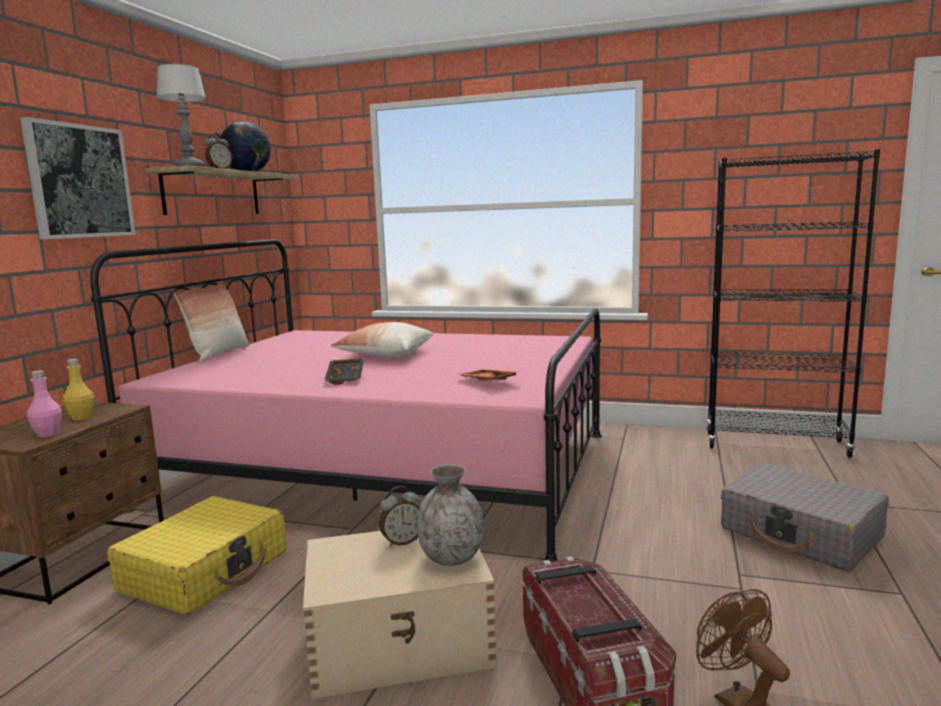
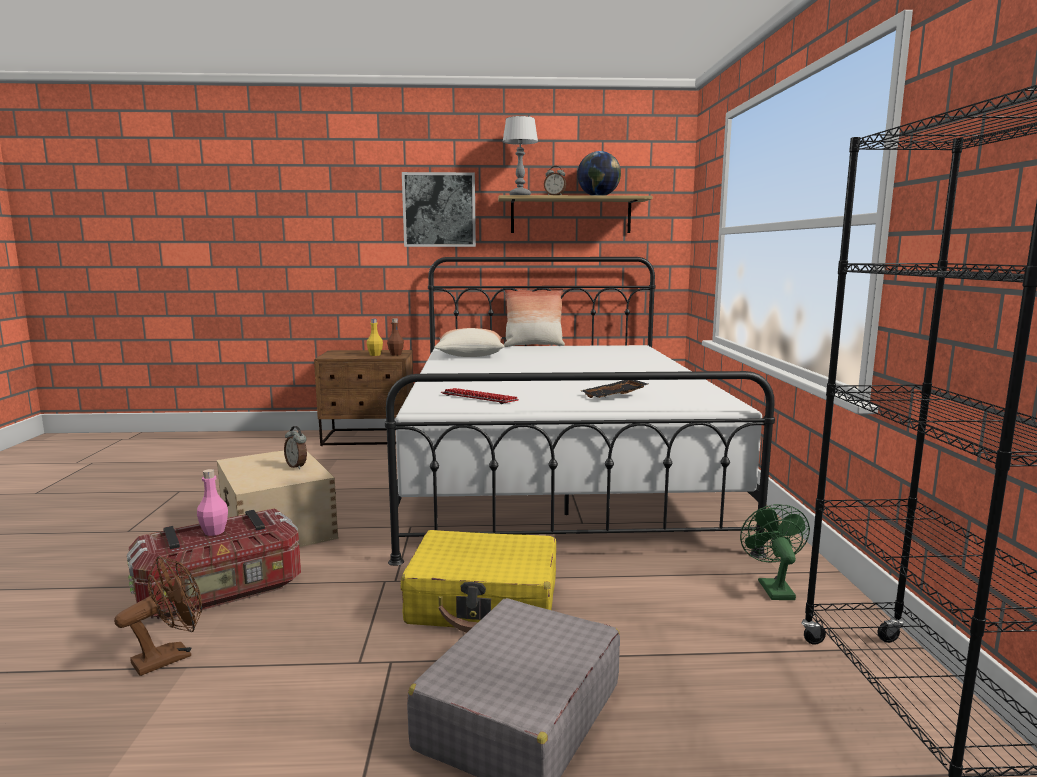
camera: 70 degrees right, 0 degrees up
pink bottle [27,370,62,437] -> pink bottle moved to [197,469,228,536]
pink bed [90,239,602,562] -> white bed [385,257,775,566]
yellow suitcase [107,496,286,615] -> yellow suitcase moved to [400,530,556,633]
black tray [324,358,364,385] -> black tray moved to [581,380,648,398]
pillow [331,322,433,357] -> pillow moved to [434,328,505,357]
grey vase [417,464,484,566] -> none
orange tray [460,369,521,380] -> keyboard [441,388,519,404]
none -> brown bottle [387,318,404,356]
none -> green fan [740,504,810,600]

